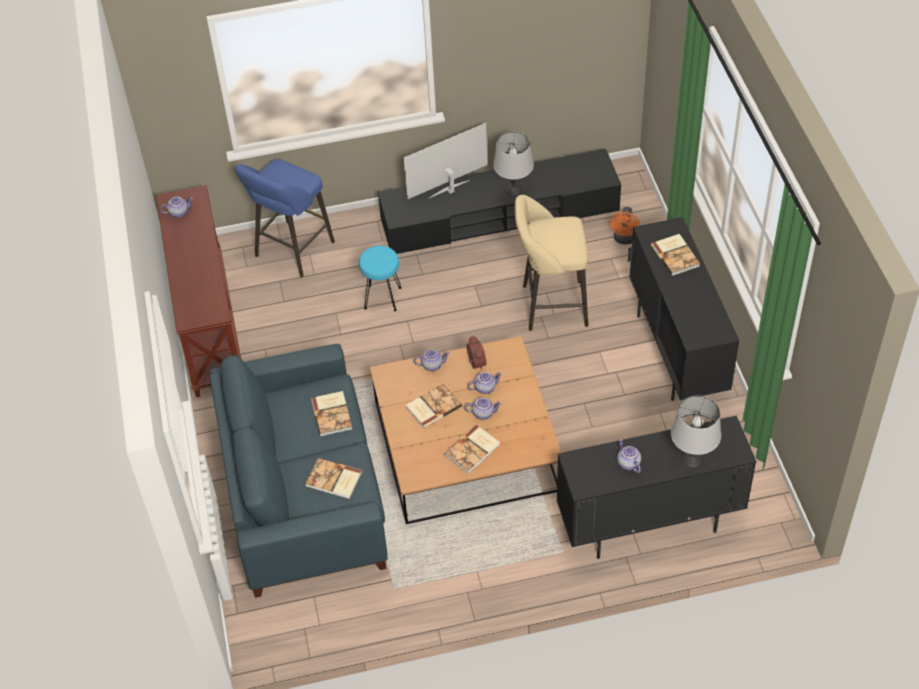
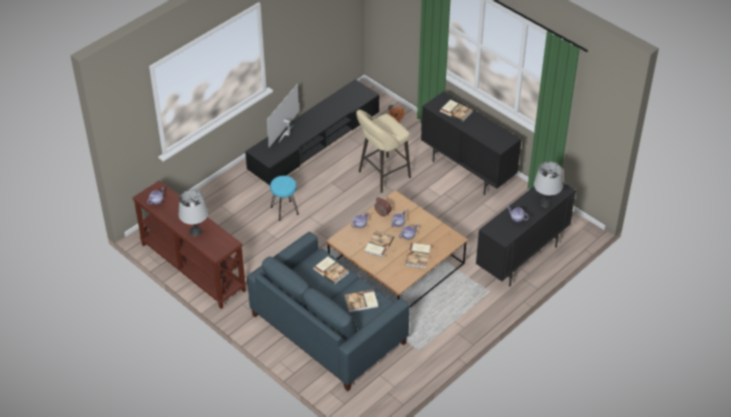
camera: 35 degrees left, 5 degrees down
blue stool [235,159,335,278] -> none
grey table lamp [493,132,534,197] -> grey table lamp moved to [179,190,208,236]

